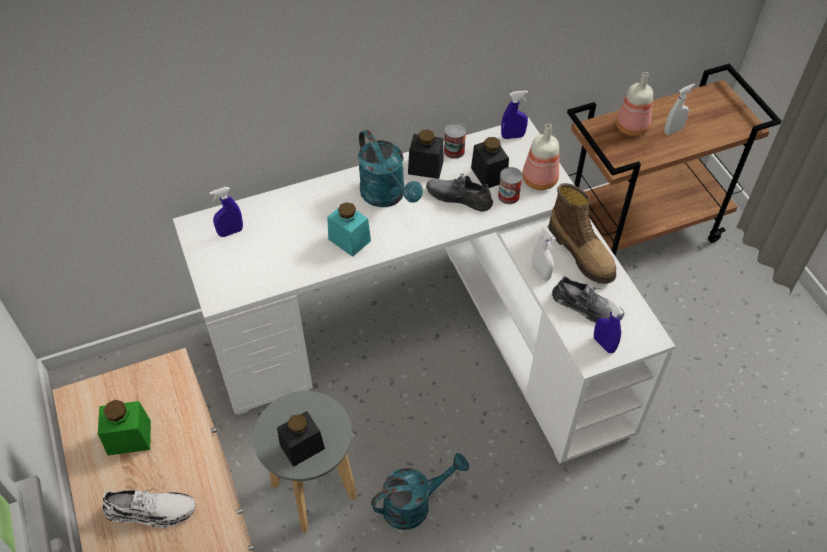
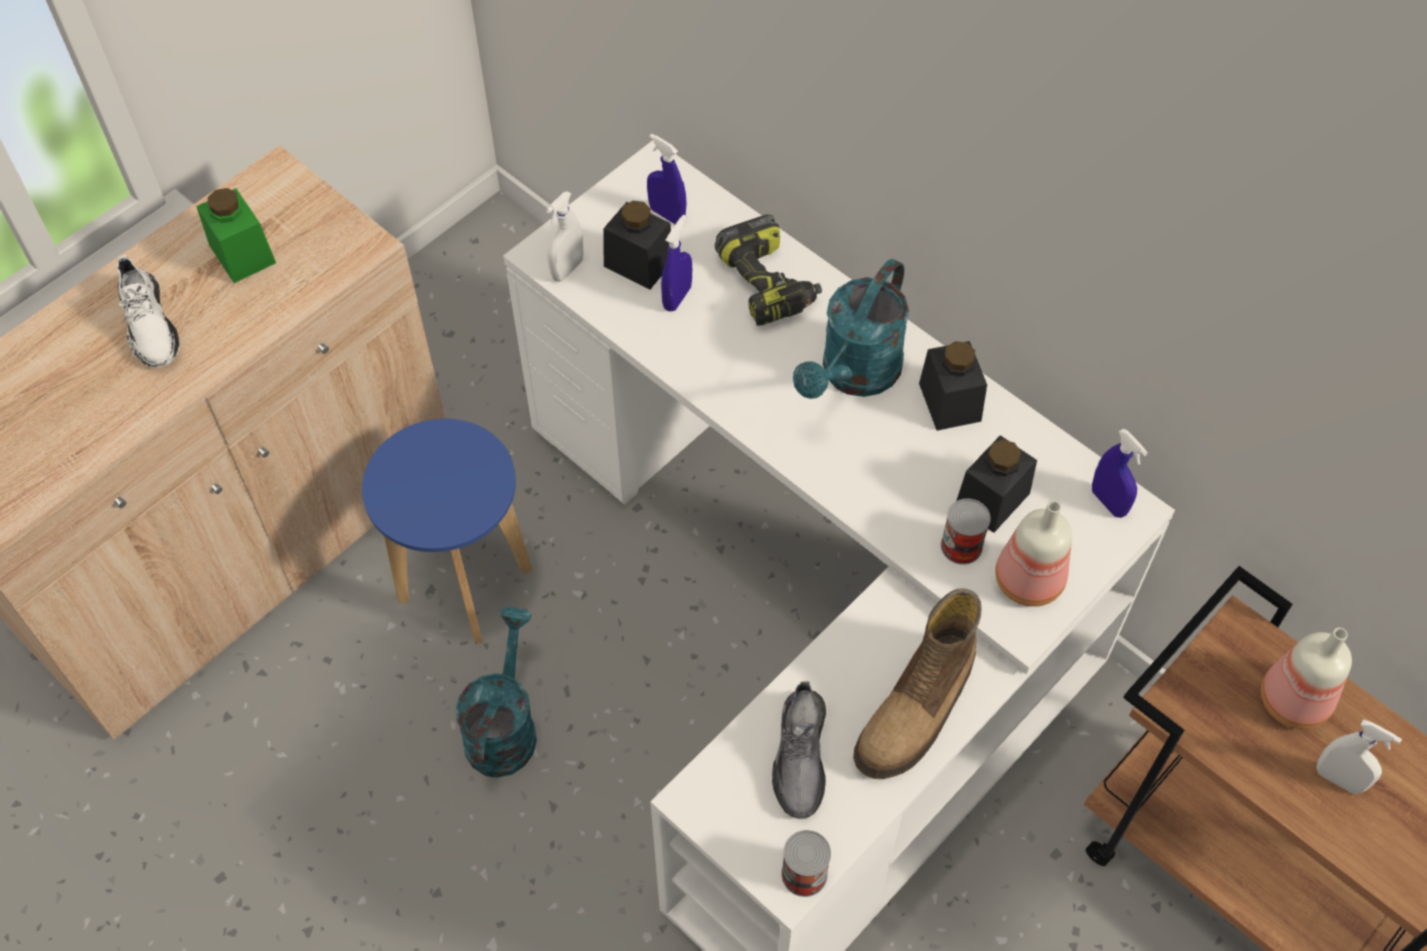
camera: 65 degrees right, 5 degrees up
grey stool [253,391,357,533] -> blue stool [362,419,533,644]
black jar [277,411,325,467] -> black jar moved to [603,201,671,290]
turquoise jar [327,202,371,257] -> none
turquoise watering can [371,453,469,530] -> turquoise watering can turned 120 degrees counterclockwise [456,607,537,778]
grey shoe [426,174,493,212] -> none
can [444,123,466,159] -> can moved to [781,830,831,897]
white spray bottle [532,226,556,281] -> white spray bottle moved to [546,191,583,282]
blue spray bottle [594,297,624,353] -> blue spray bottle moved to [661,215,692,312]
none -> power drill [715,214,822,326]

